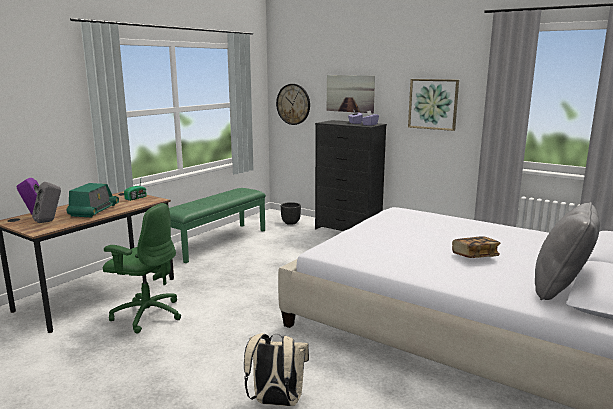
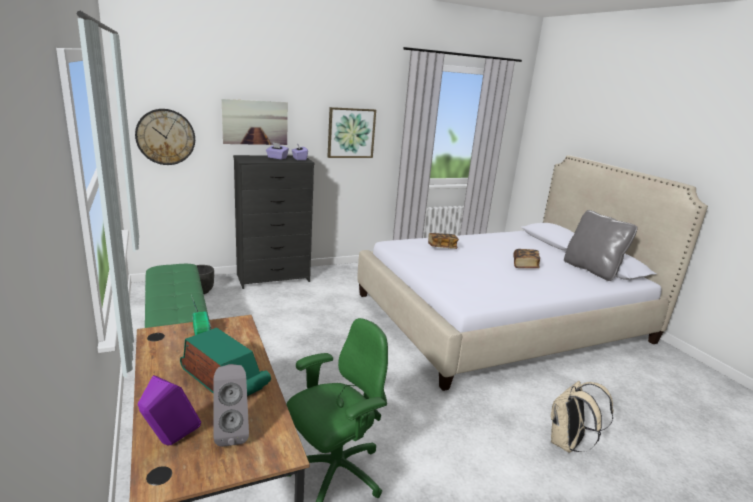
camera: 60 degrees left, 5 degrees up
none -> book [428,233,459,249]

